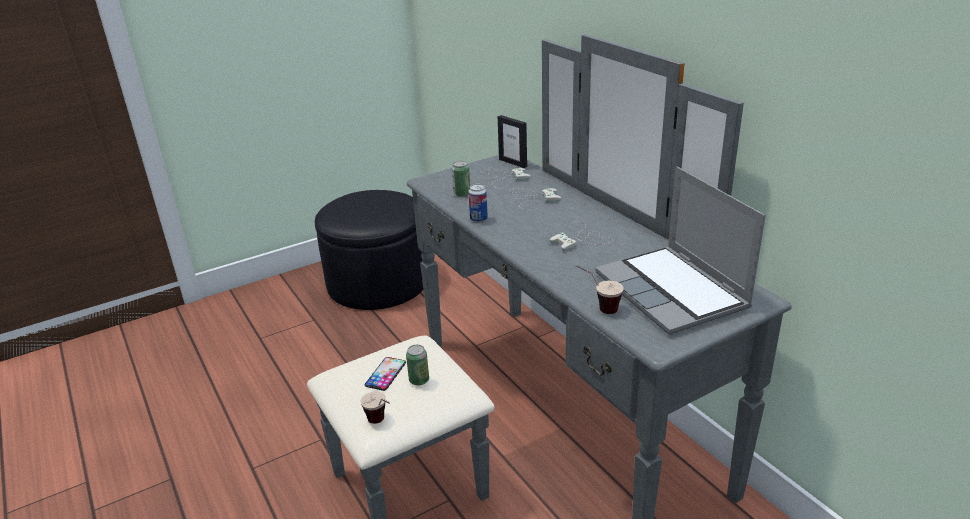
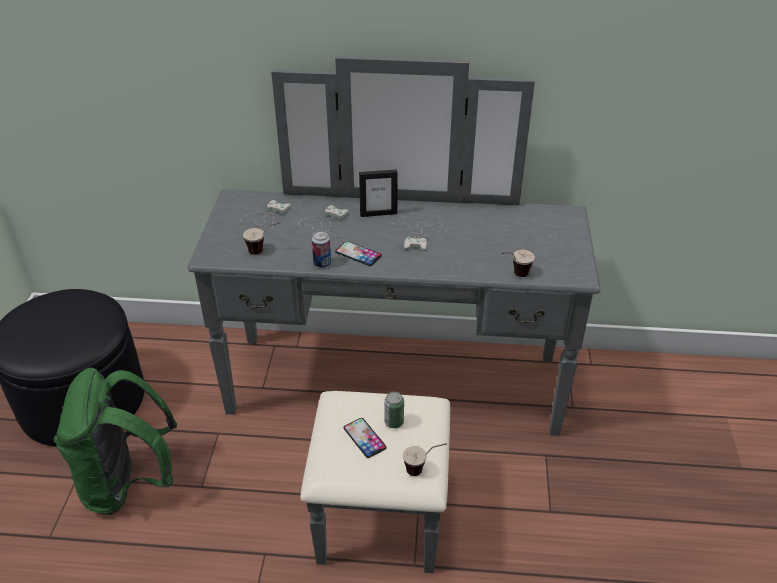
camera: 55 degrees left, 10 degrees up
can [451,161,470,197] -> cup [243,222,280,255]
picture frame [498,115,527,168] -> picture frame moved to [359,169,398,217]
laptop [595,166,766,335] -> none
none -> green backpack [54,368,177,515]
none -> phone [335,241,382,266]

